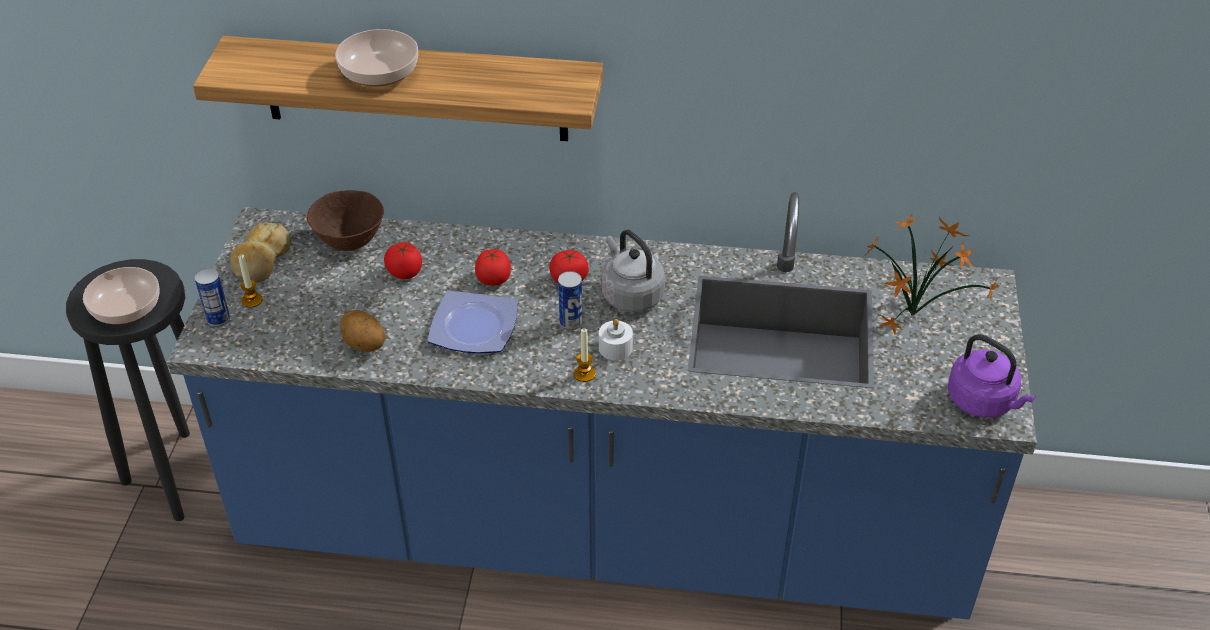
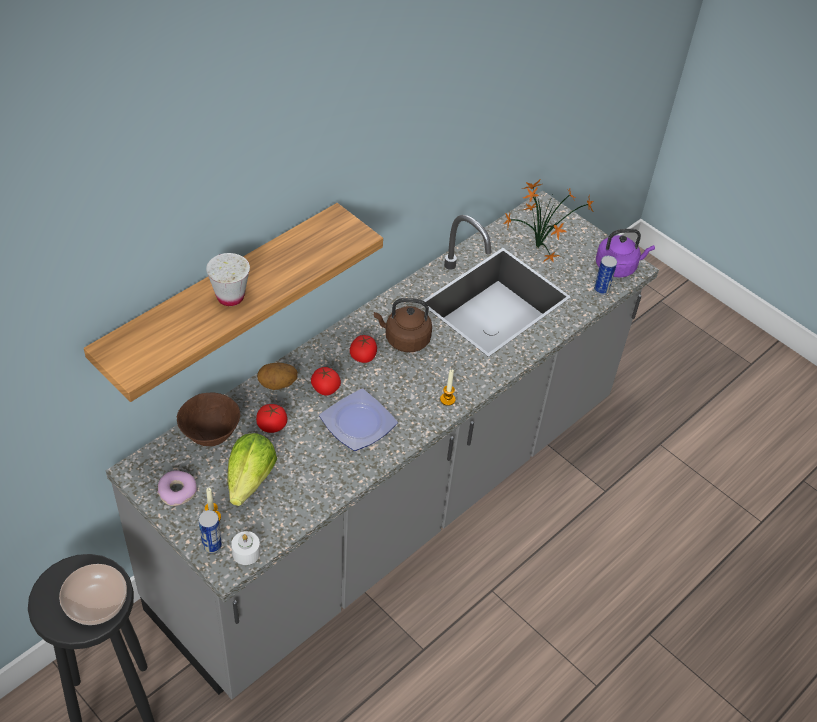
camera: 55 degrees left, 5 degrees up
blue counter [167,192,1037,620] -> grey counter [106,190,659,699]
bread [230,222,291,283] -> donut [157,470,197,506]
bowl [335,29,418,87] -> white cup [206,253,250,306]
potato [340,310,386,352] -> potato moved to [257,363,298,390]
can [558,271,582,330] -> can moved to [594,256,617,295]
white candle [599,319,633,360] -> white candle moved to [231,531,260,565]
grey kettle [601,230,665,312] -> brown kettle [374,298,432,352]
none -> lettuce [227,433,277,506]

